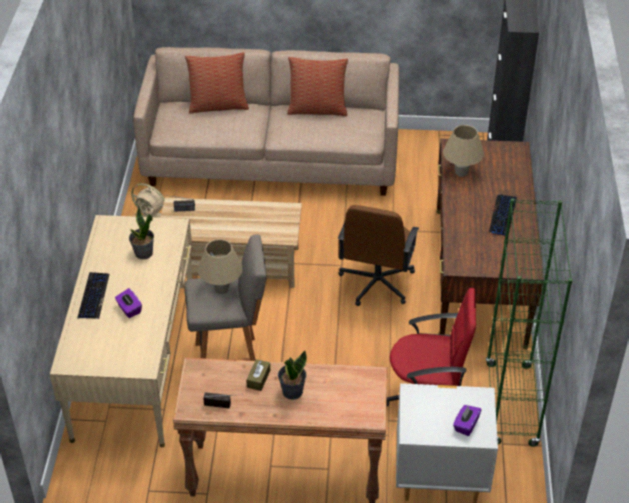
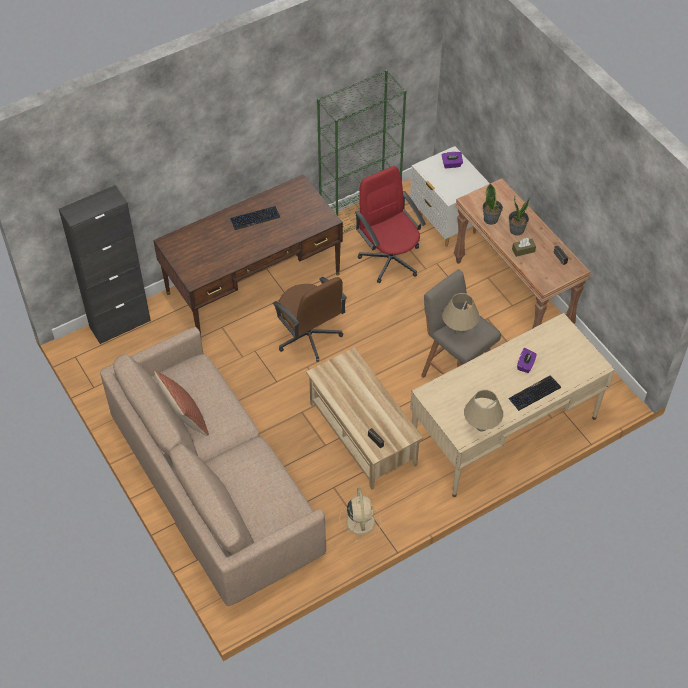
camera: 125 degrees left, 10 degrees up
potted plant [129,206,154,259] -> potted plant moved to [483,183,503,225]
pillow [185,52,249,114] -> none
brown office chair [338,205,419,306] -> brown office chair turned 75 degrees clockwise [272,277,347,362]
beige table lamp [443,125,484,177] -> beige table lamp moved to [464,390,503,432]

